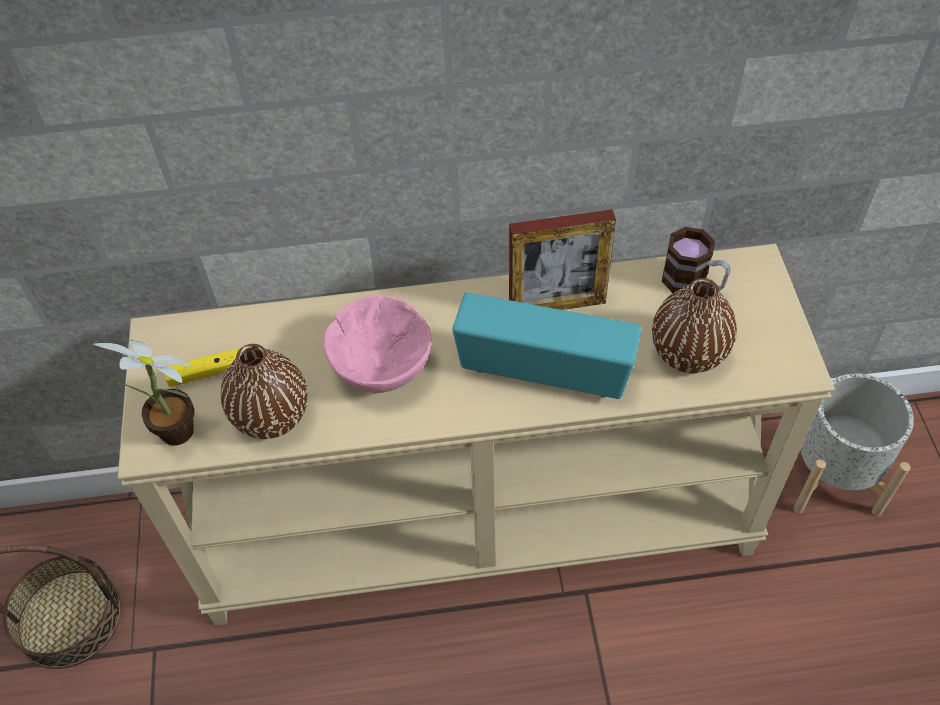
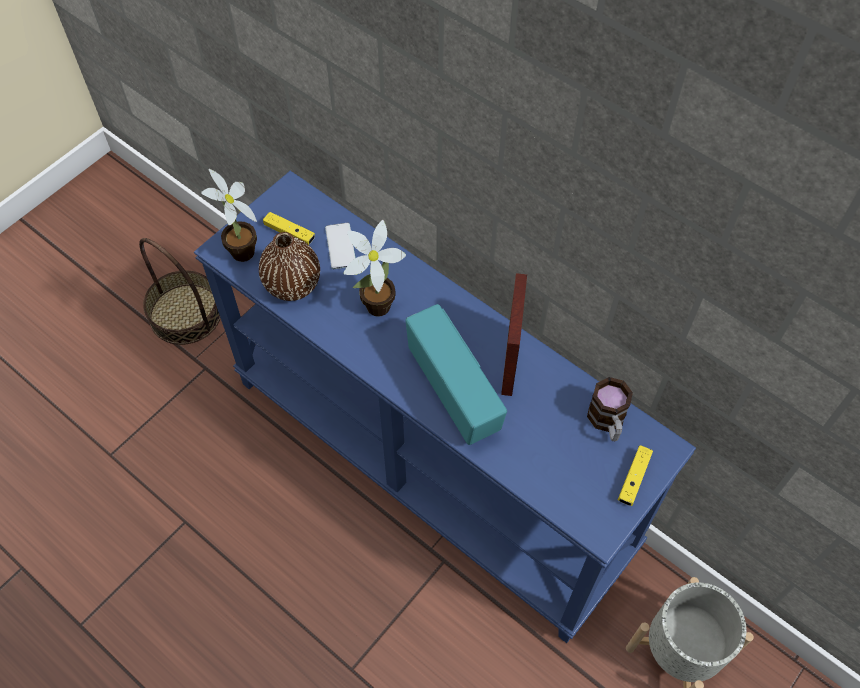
camera: 45 degrees right, 5 degrees up
beige console table [118,243,835,626] -> blue console table [194,171,696,643]
pink bowl [323,295,432,393] -> potted plant [344,220,406,317]
picture frame [509,209,616,310] -> picture frame turned 120 degrees counterclockwise [501,273,527,396]
brown vase [652,278,737,373] -> none
none -> phone [325,223,356,269]
none -> yellow game controller [618,445,653,506]

